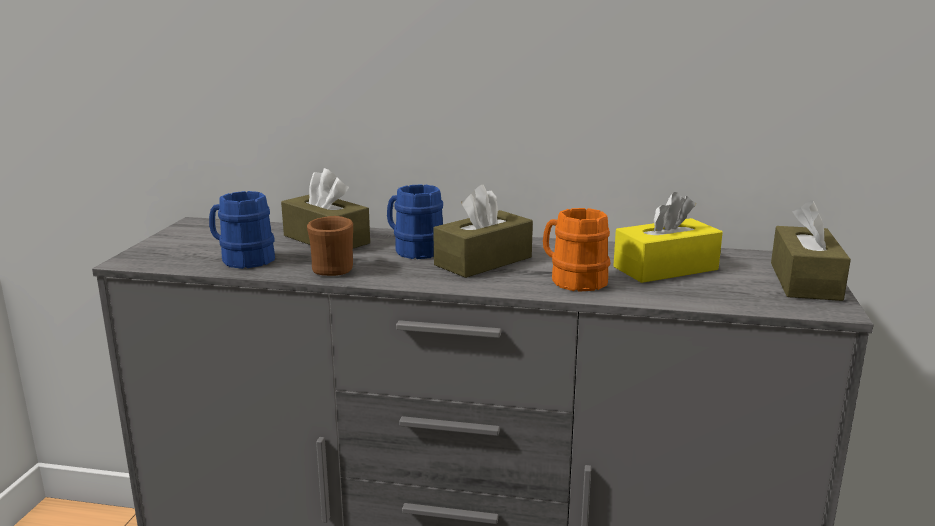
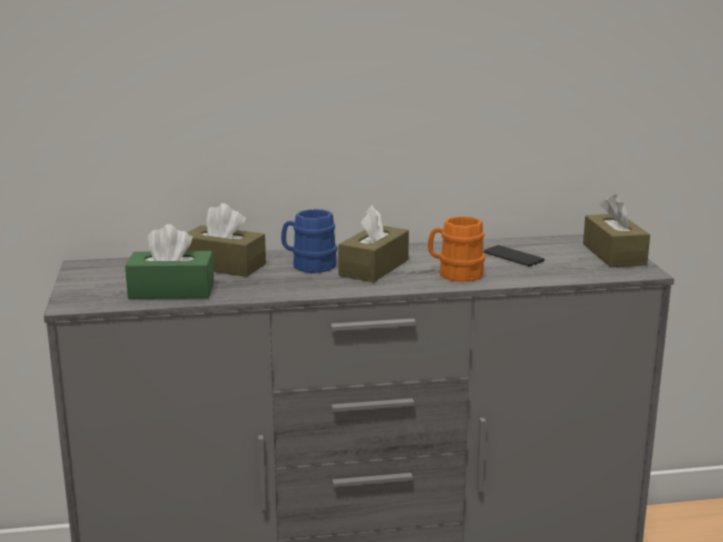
camera: 20 degrees left, 0 degrees up
blue mug [209,191,275,269] -> green tissue box [125,224,214,299]
brown mug [307,216,353,276] -> none
yellow tissue box [613,192,723,283] -> phone [484,245,545,267]

